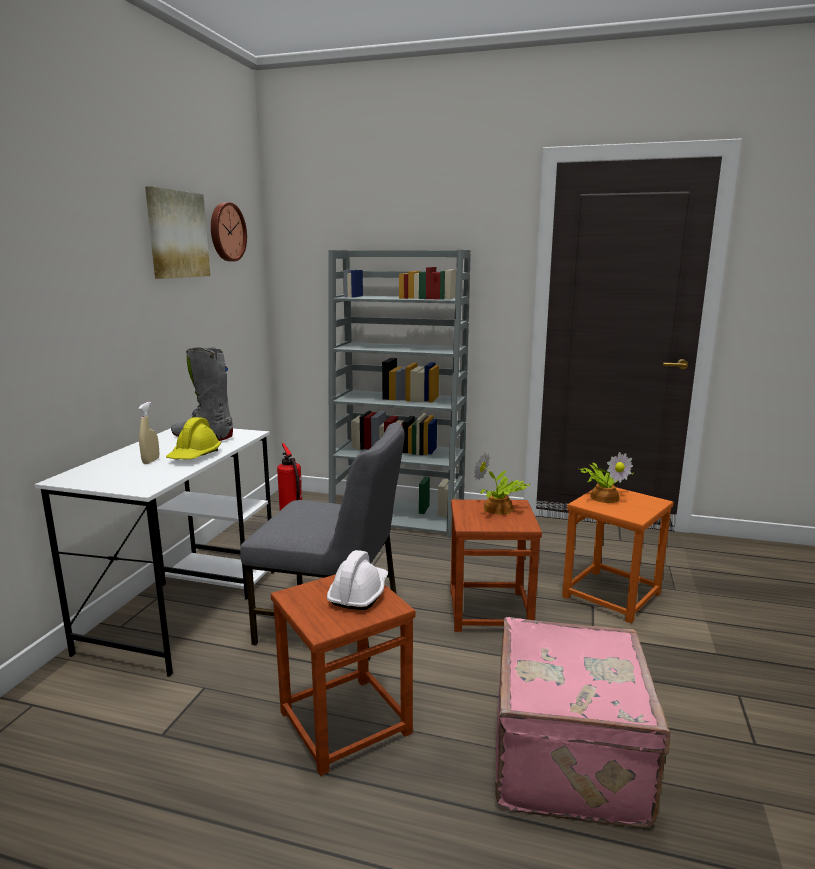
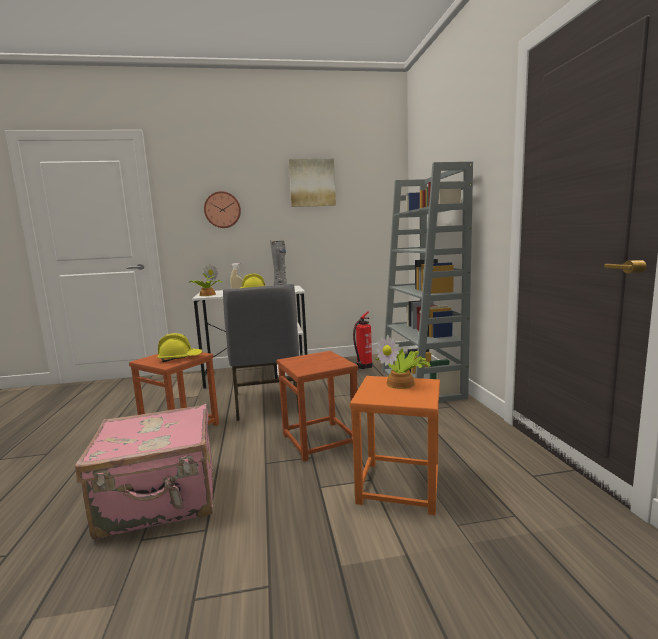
camera: 65 degrees right, 5 degrees down
wall clock [211,202,247,261] -> wall clock moved to [204,191,241,228]
white hard hat [327,550,388,610] -> yellow hard hat [157,333,203,362]
potted plant [474,452,530,515] -> potted plant moved to [189,264,222,296]

